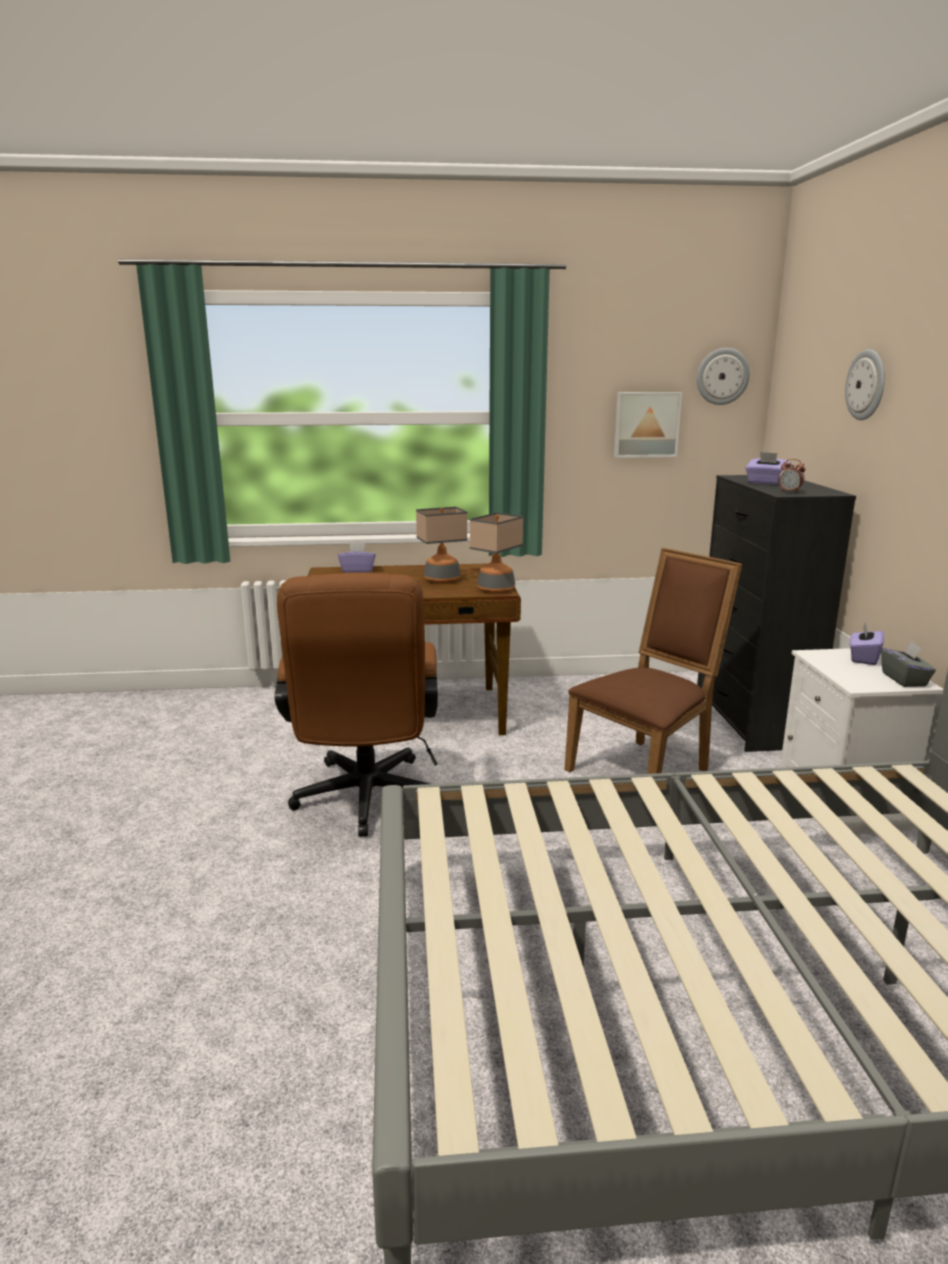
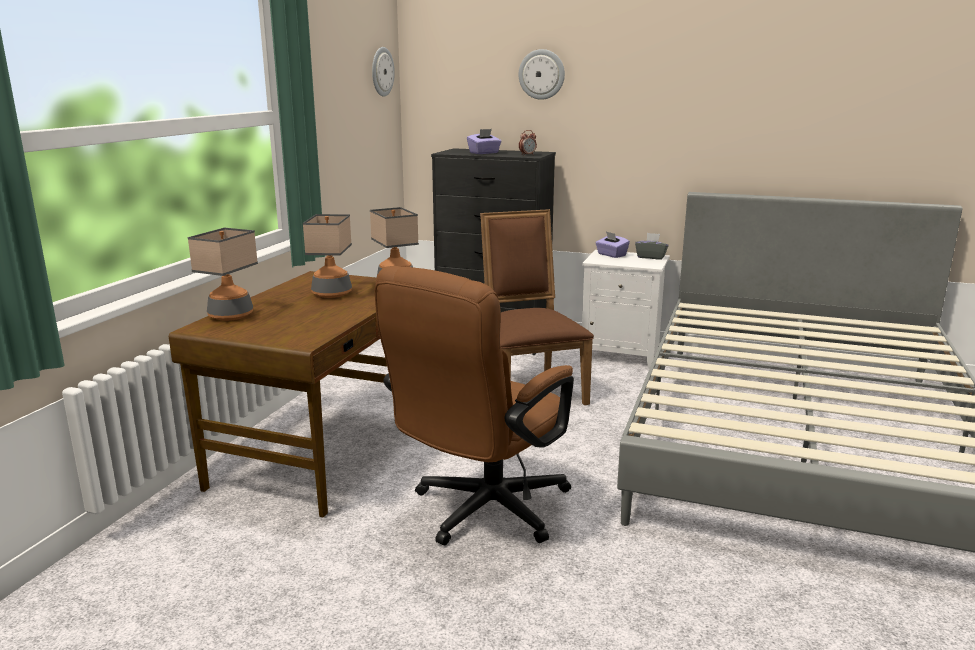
camera: 65 degrees left, 0 degrees up
brown office chair [275,573,438,837] -> brown office chair turned 105 degrees clockwise [374,266,574,545]
purple tissue box [338,542,376,573] -> table lamp [187,228,258,321]
picture [614,392,682,458] -> none

